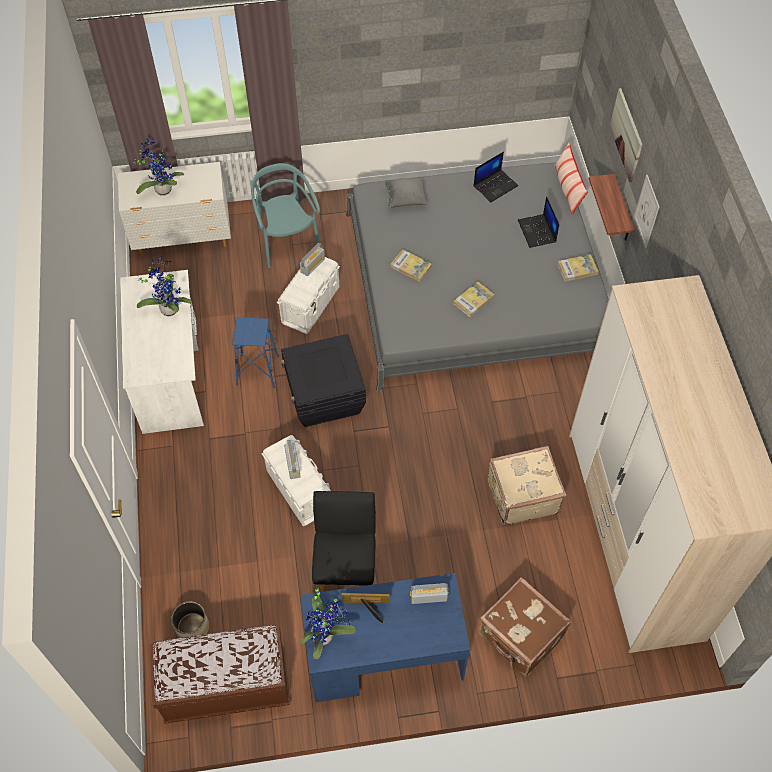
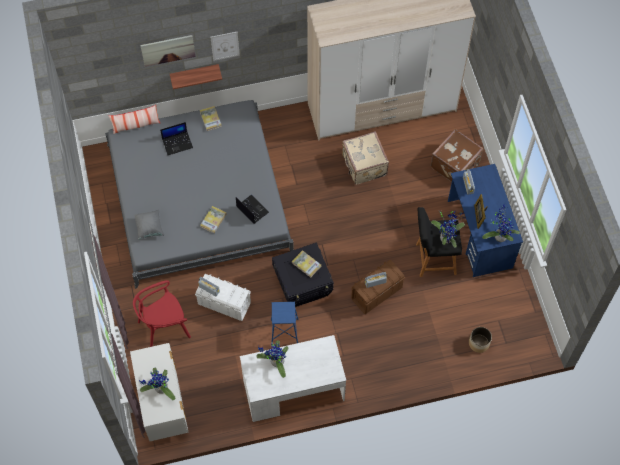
camera: 95 degrees left, 5 degrees up
brown bench [150,625,290,724] -> none
turquoise chair [251,163,320,268] -> red chair [133,280,191,347]
white storage box [262,435,331,526] -> brown storage box [351,260,405,314]
book [454,281,495,317] -> book moved to [292,250,321,278]
laptop [474,152,518,202] -> laptop moved to [236,195,269,224]
none -> potted plant [431,210,466,248]

